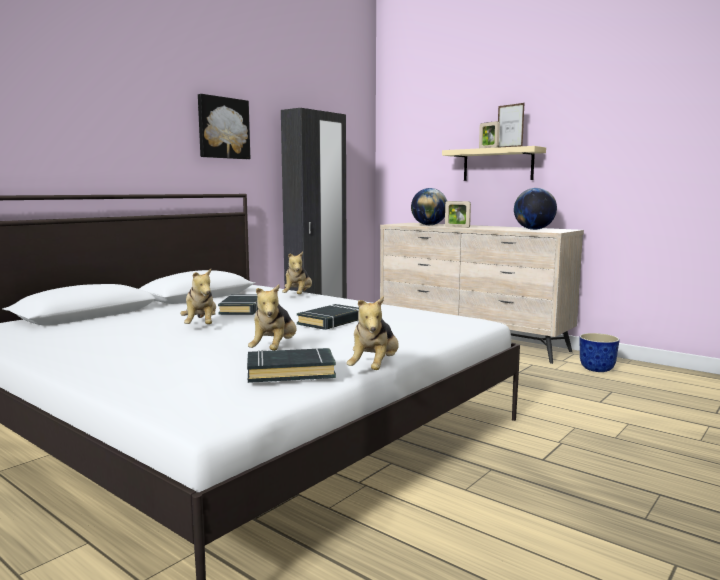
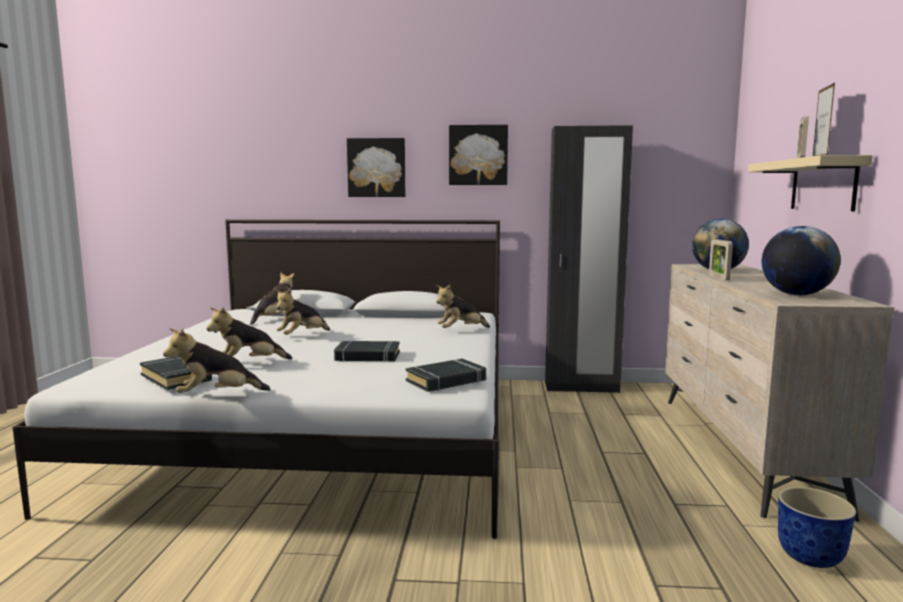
camera: 55 degrees right, 0 degrees up
black book [218,294,258,315] -> black book moved to [406,359,486,392]
none -> plush toy [250,272,294,325]
none -> picture [347,138,405,197]

